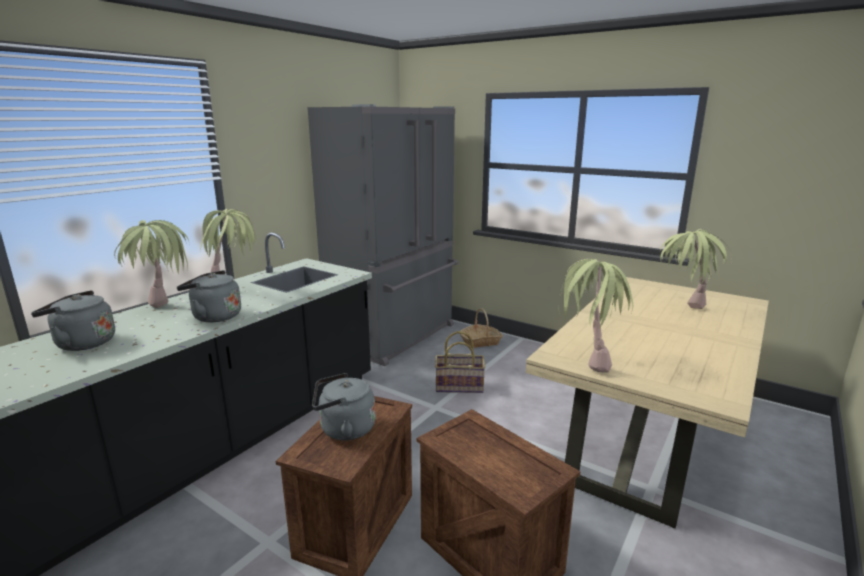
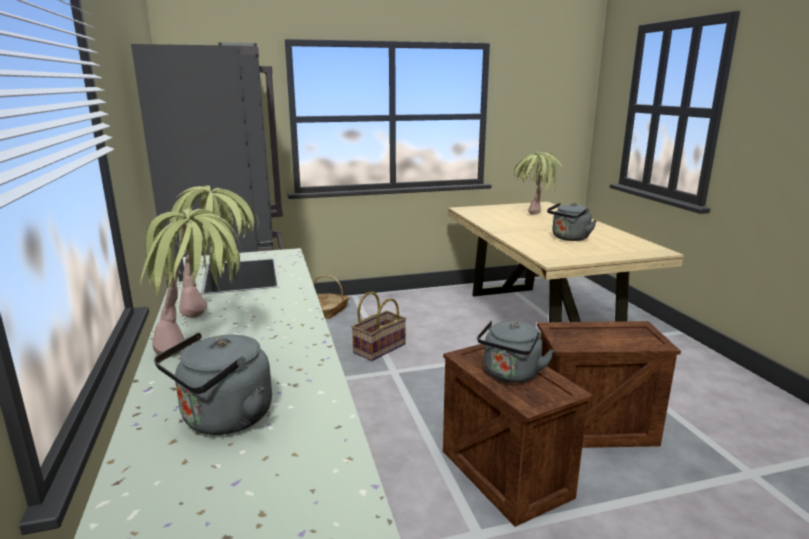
camera: 50 degrees left, 0 degrees up
grey kettle [177,270,241,322] -> grey kettle moved to [547,203,597,241]
potted plant [559,259,633,373] -> none

